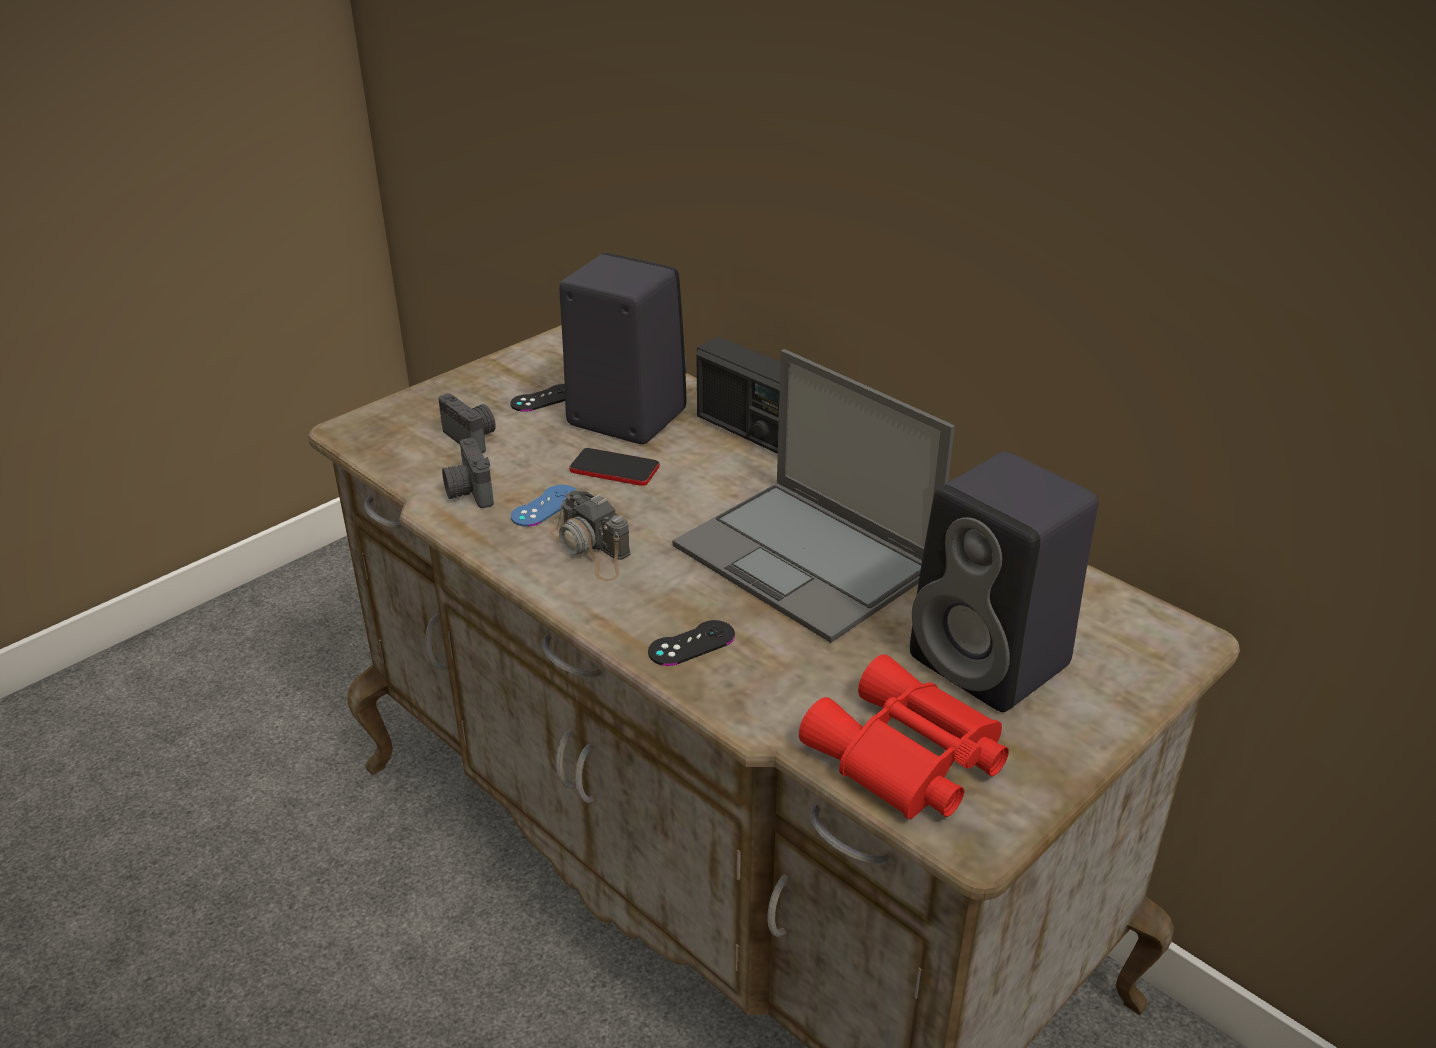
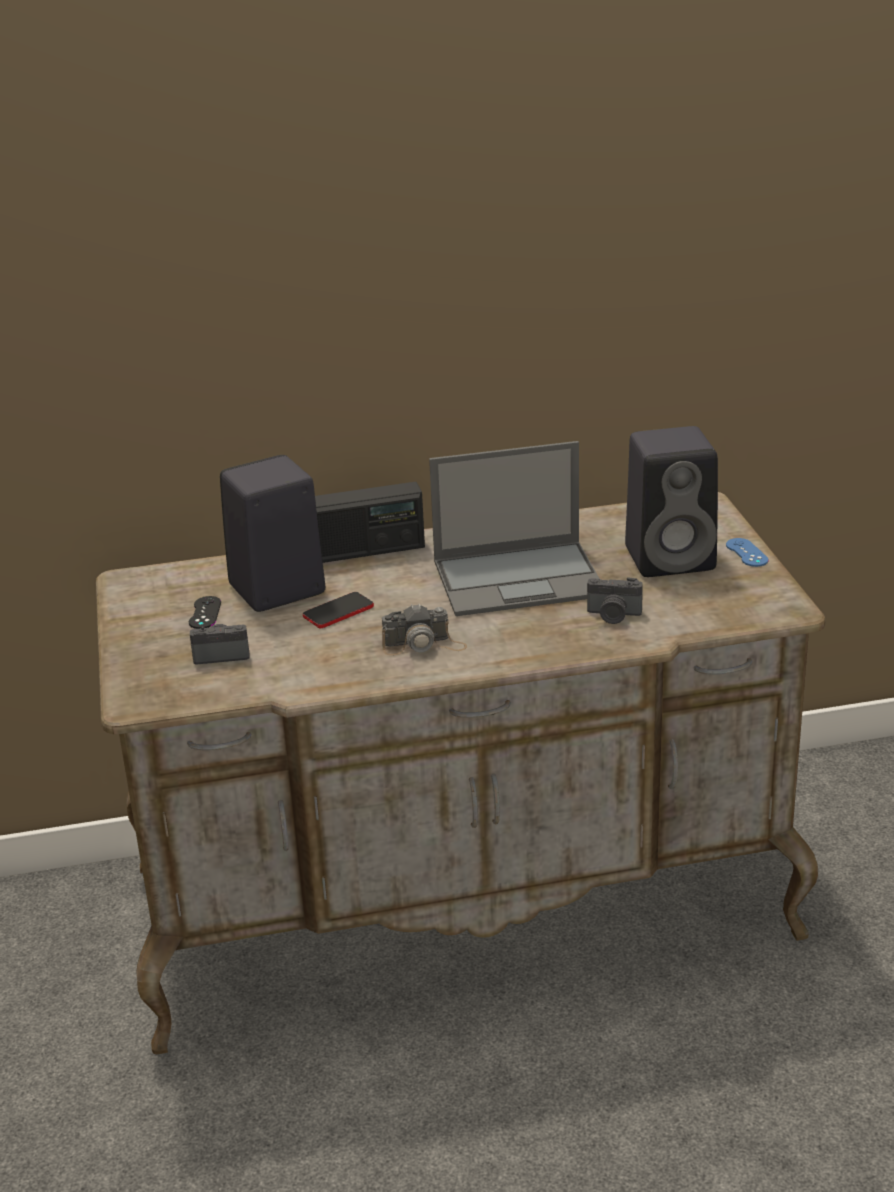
camera: 55 degrees left, 5 degrees down
camera [442,438,494,508] -> camera moved to [587,577,643,624]
blue game controller [511,485,576,527] -> blue game controller moved to [726,538,769,567]
black game controller [648,620,735,666] -> none
red binoculars [799,654,1009,819] -> none

